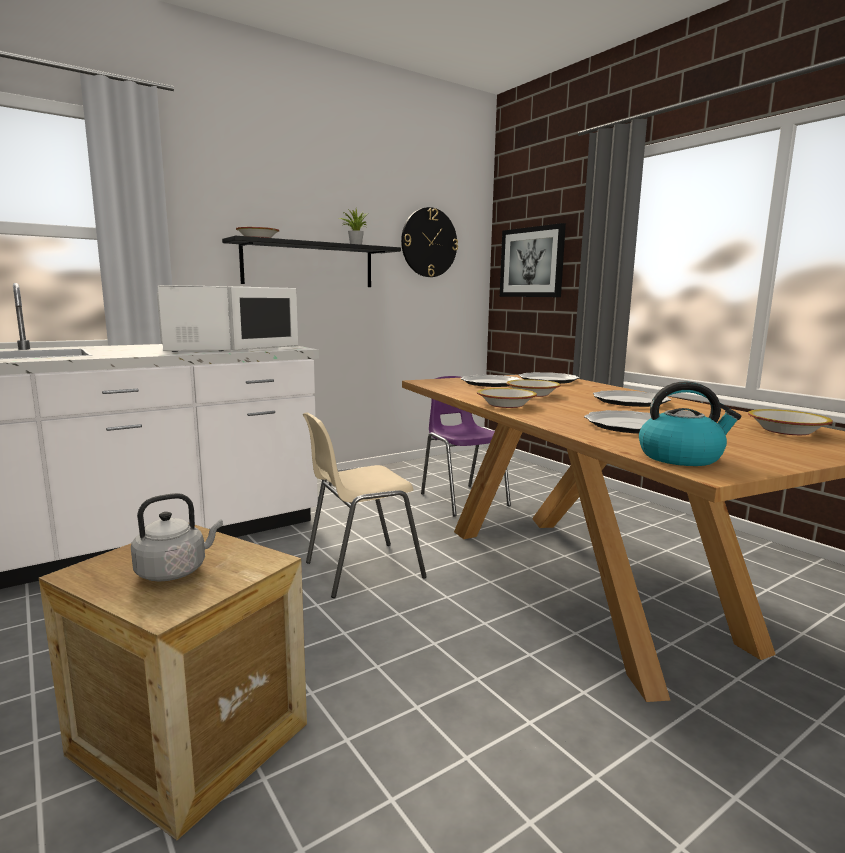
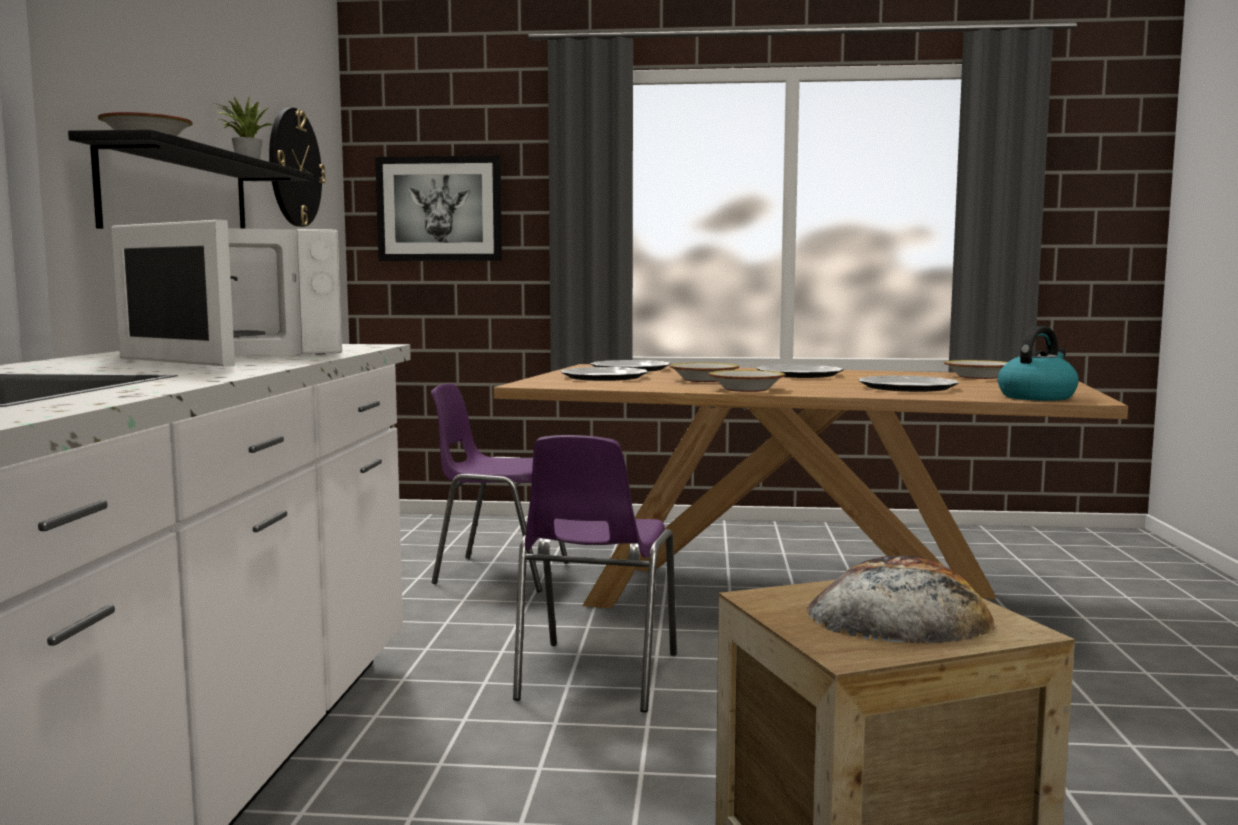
camera: 50 degrees left, 5 degrees down
grey kettle [131,493,223,581] -> bread [806,555,995,643]
white microwave [157,285,298,352] -> white microwave turned 135 degrees clockwise [111,220,342,366]
beige chair [303,412,427,598] -> purple chair [513,435,677,712]

